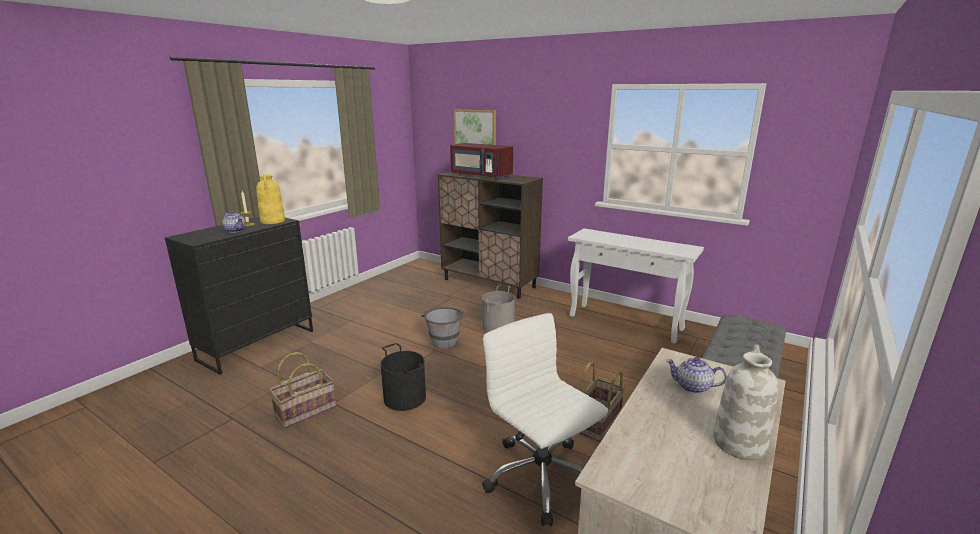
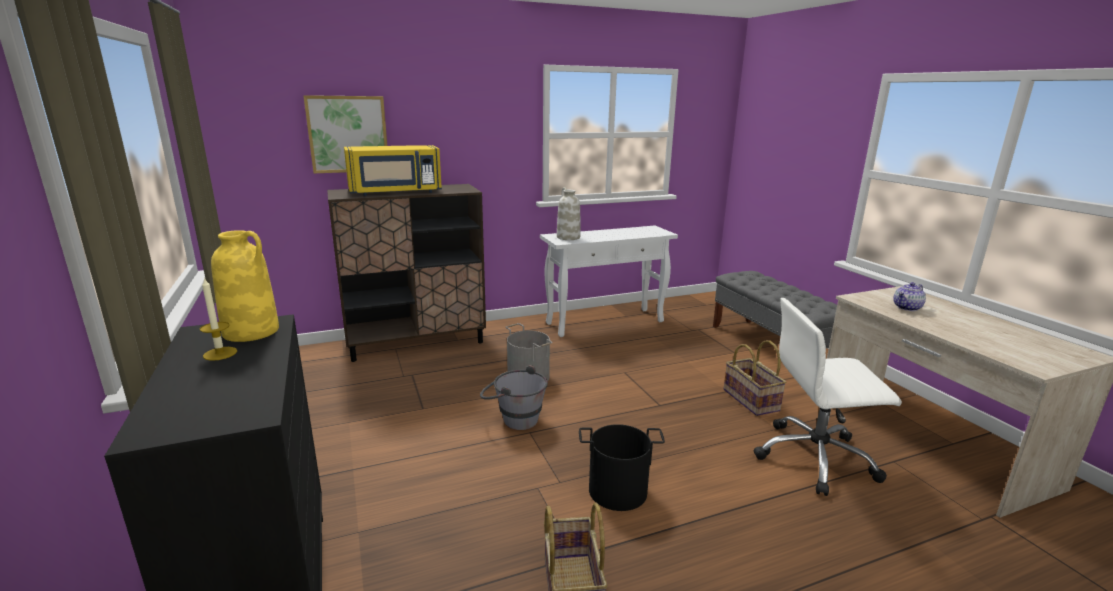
camera: 55 degrees left, 0 degrees up
teapot [222,211,246,233] -> none
red microwave [450,143,513,179] -> yellow microwave [344,145,442,196]
white vase [713,345,779,460] -> white vase moved to [557,187,581,240]

